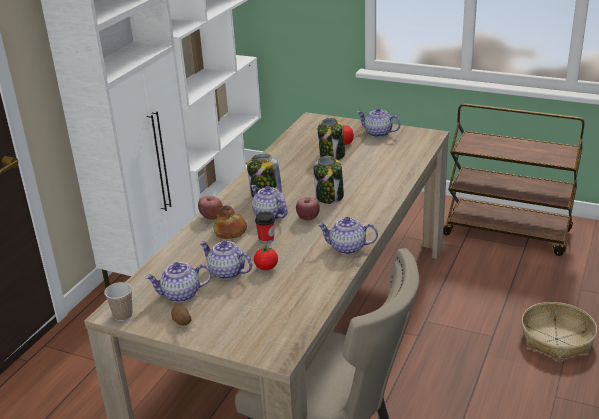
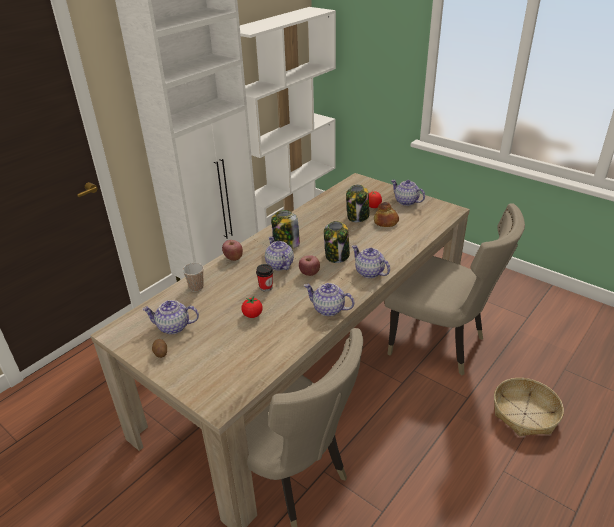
camera: 15 degrees right, 5 degrees up
cup [104,282,132,321] -> cup moved to [183,263,204,292]
teapot [200,241,252,280] -> teapot moved to [352,245,390,278]
bread [213,205,247,239] -> bread moved to [374,202,399,227]
brown cart [443,103,585,256] -> none
none -> beige chair [384,203,525,375]

